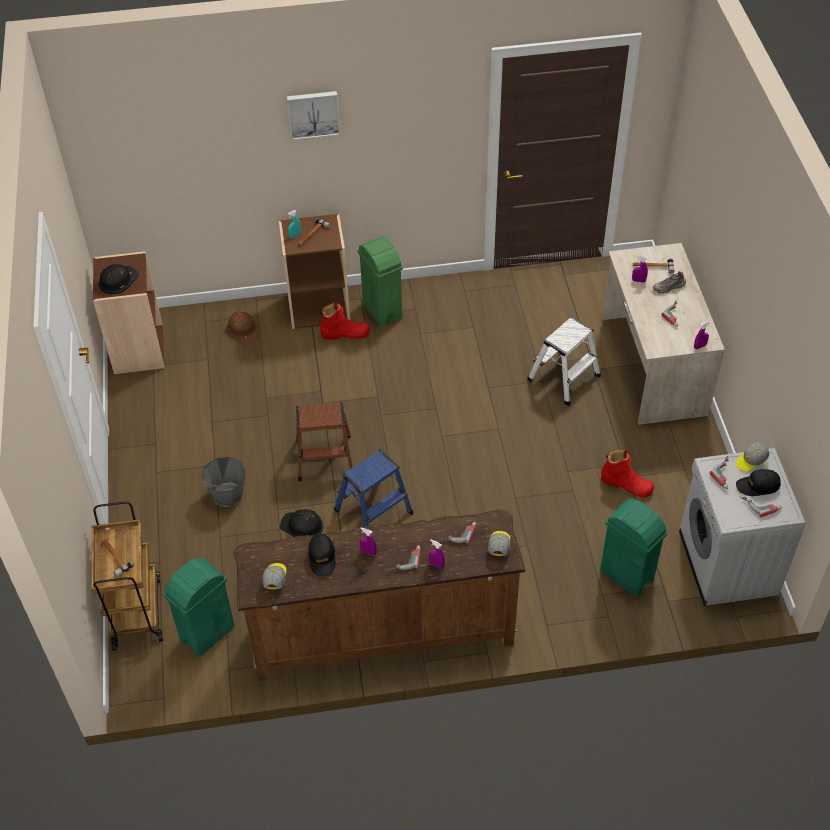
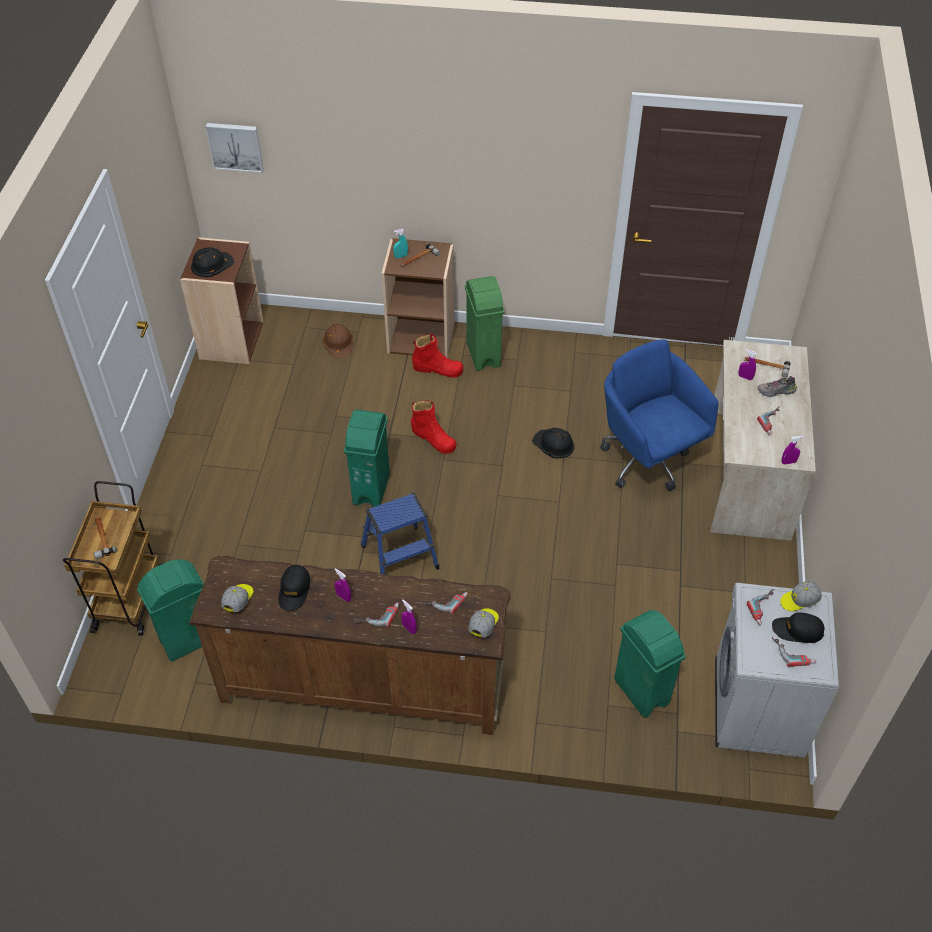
camera: 15 degrees right, 0 degrees up
grey bucket [202,457,246,507] -> none
black hard hat [280,509,324,537] -> black hard hat moved to [532,428,574,459]
picture [287,91,340,140] -> picture moved to [205,123,264,173]
brown step ladder [296,402,353,481] -> green trash can [344,409,390,507]
white step ladder [527,316,601,406] -> blue office chair [600,339,718,491]
red boot [601,450,654,498] -> red boot moved to [411,400,457,454]

